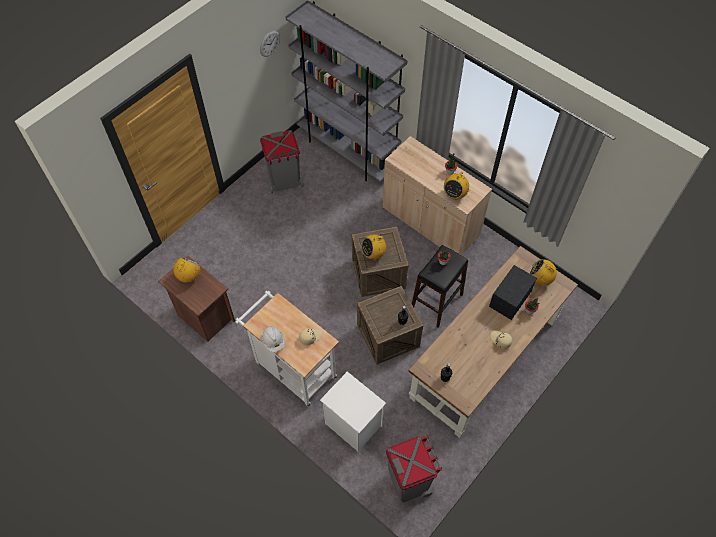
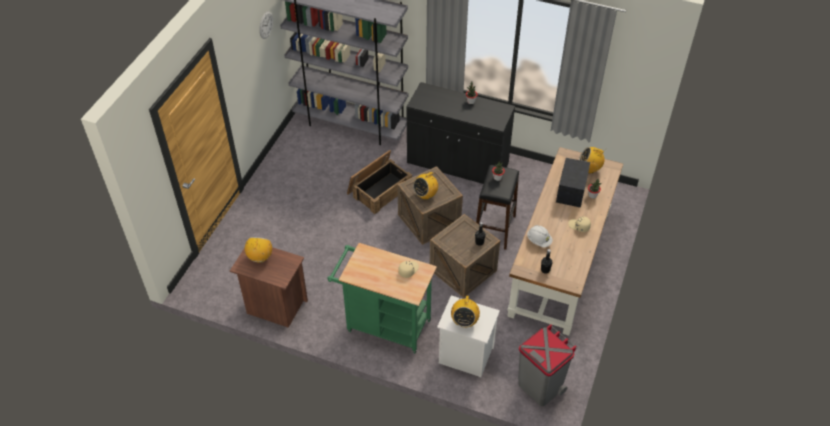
camera: 20 degrees left, 10 degrees down
white cart [236,291,339,407] -> green cart [328,243,437,354]
grey trash can [260,130,303,194] -> none
white hard hat [262,326,285,352] -> white hard hat moved to [527,225,553,247]
beige cabinet [383,136,492,256] -> black cabinet [406,82,515,184]
radio [444,172,469,200] -> radio moved to [451,295,480,327]
none -> crate [347,150,412,214]

